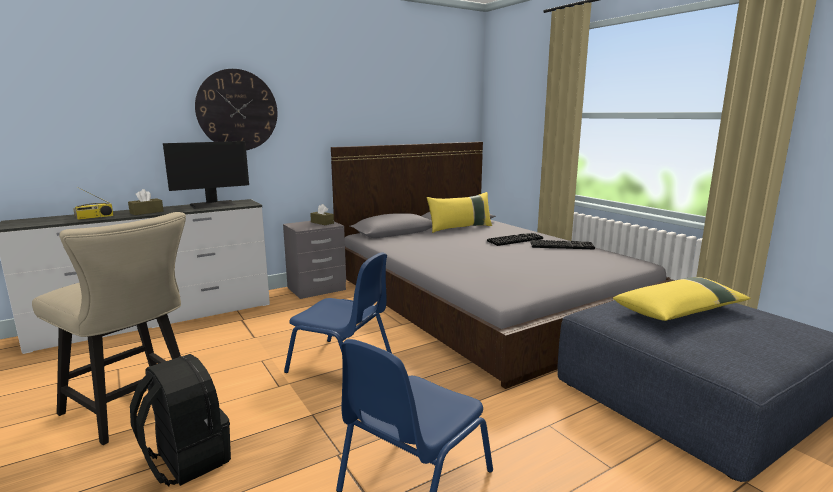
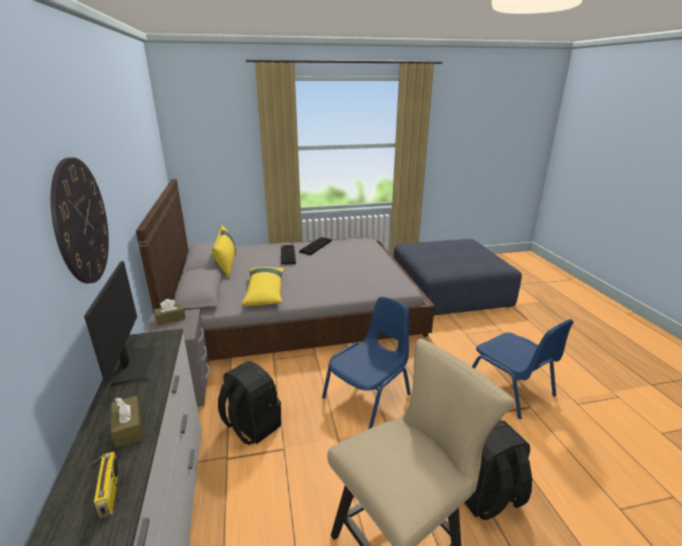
camera: 70 degrees left, 10 degrees up
yellow pillow [613,277,751,321] -> yellow pillow moved to [241,267,284,306]
none -> black backpack [218,361,281,445]

